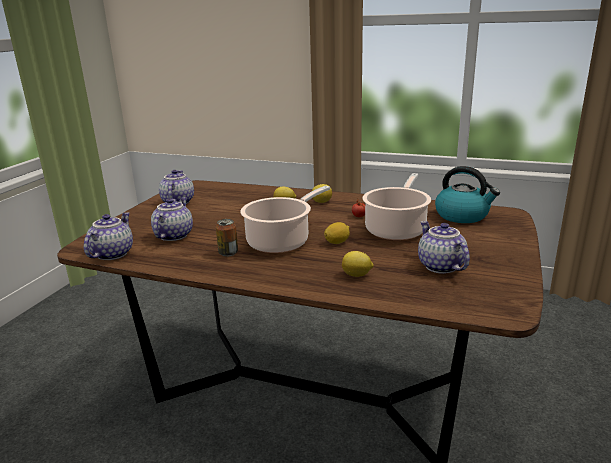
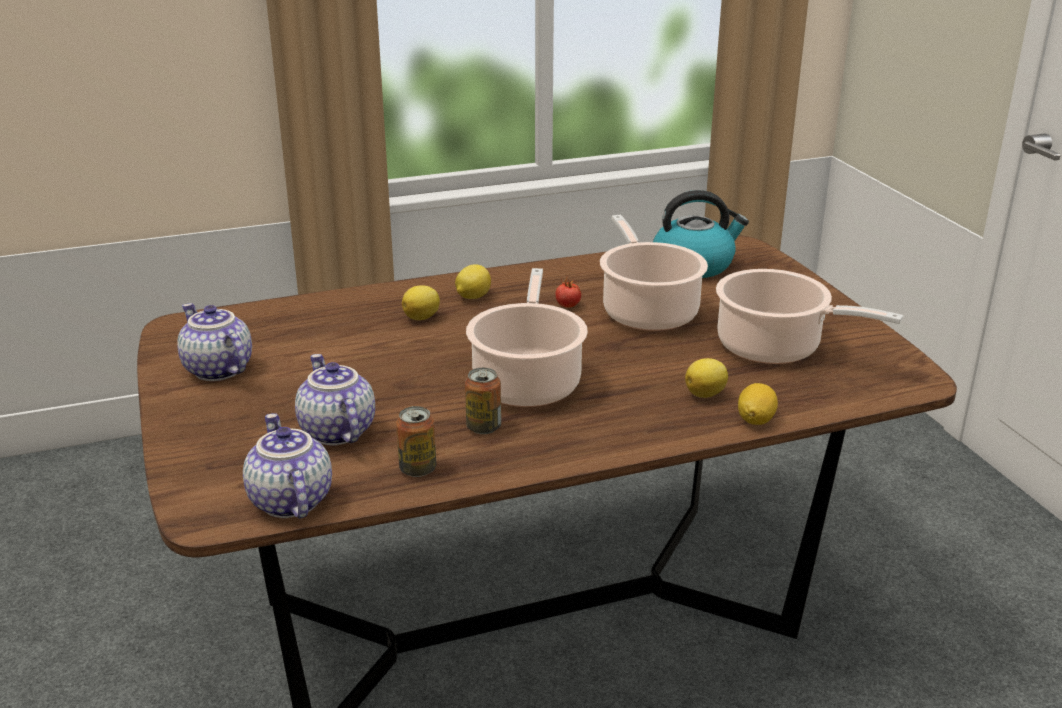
camera: 40 degrees left, 5 degrees up
lemon [324,222,350,244] -> lemon moved to [738,383,778,425]
teapot [418,221,470,274] -> cooking pot [716,269,903,364]
none -> can [396,406,437,477]

